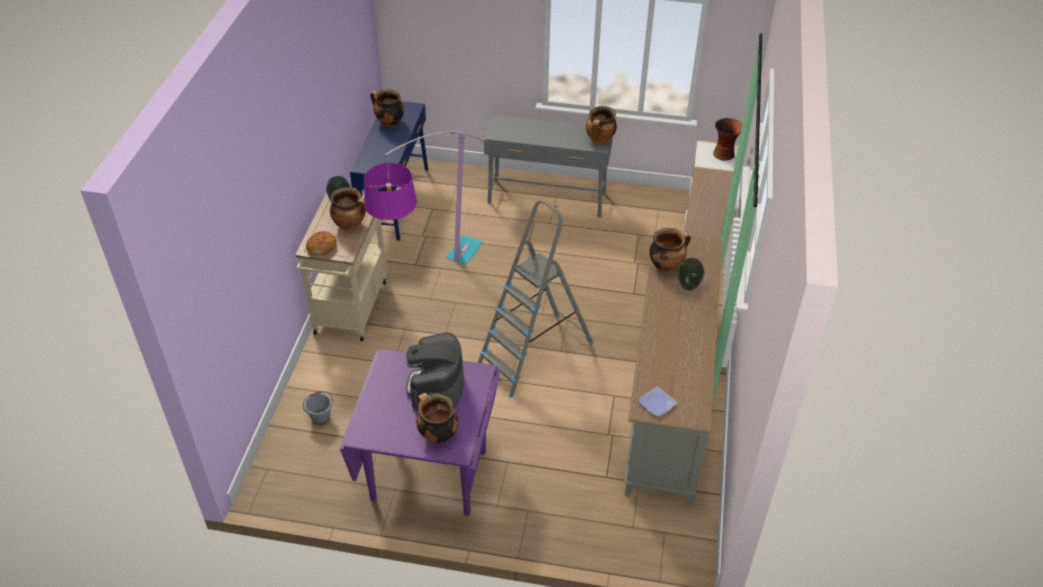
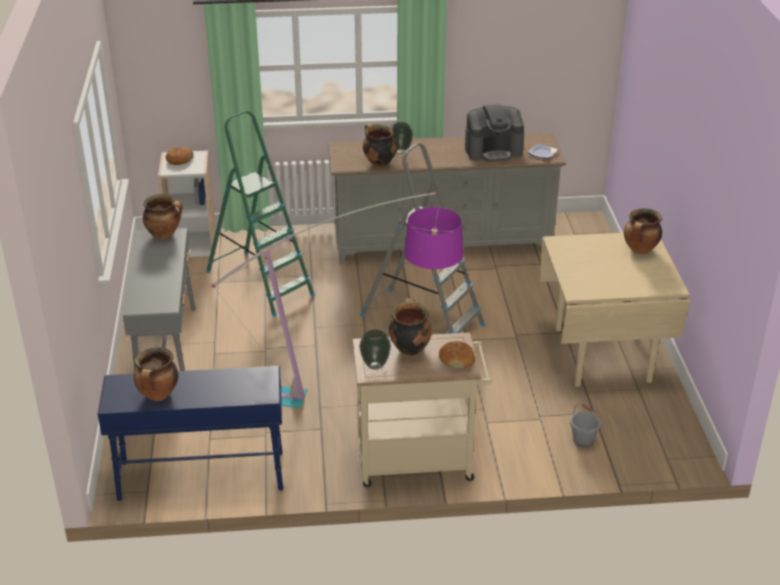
camera: 105 degrees left, 10 degrees down
purple dining table [340,349,501,516] -> beige dining table [540,233,691,387]
coffee machine [406,332,464,411] -> coffee machine moved to [465,104,524,162]
vase [713,118,742,160] -> bread [166,147,194,165]
none -> green step ladder [206,111,315,317]

